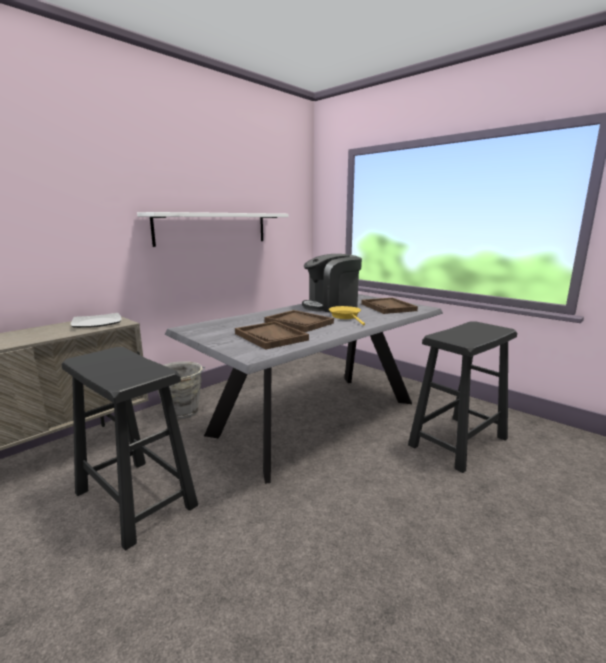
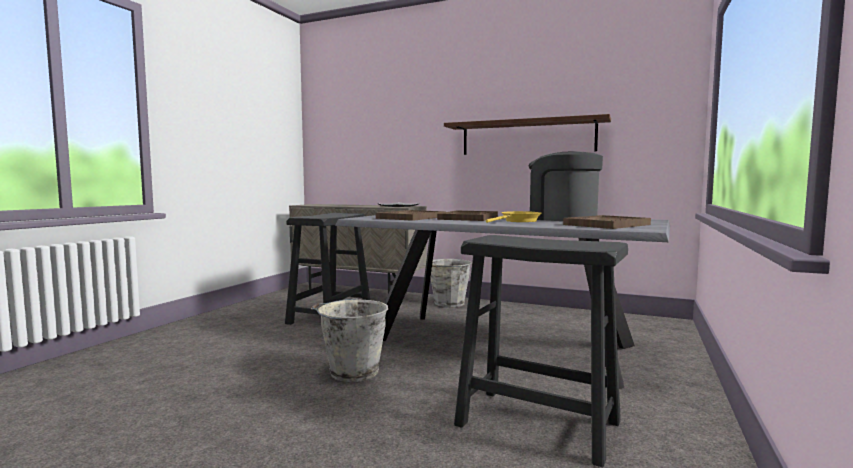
camera: 70 degrees right, 10 degrees down
white shelf [137,212,289,247] -> brown shelf [444,114,611,155]
none -> grey bucket [311,299,388,382]

